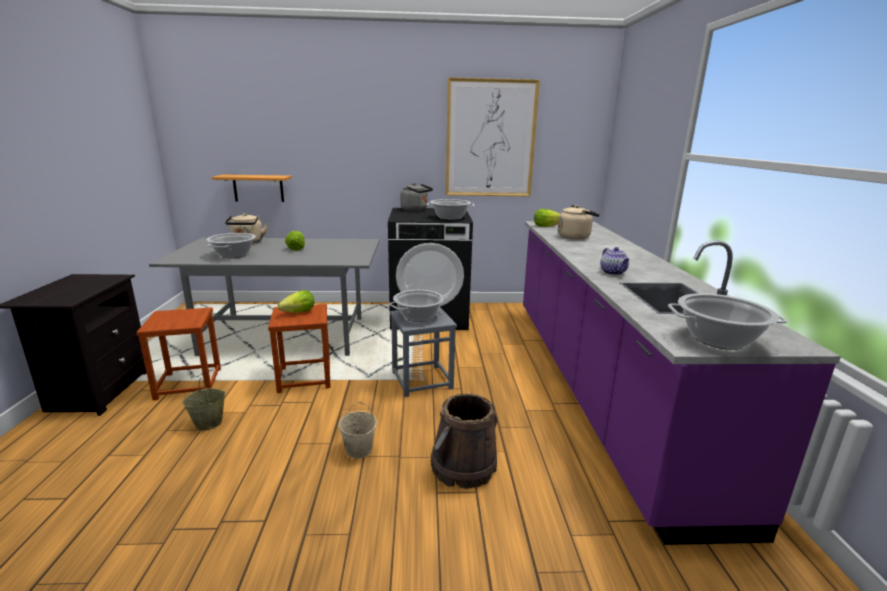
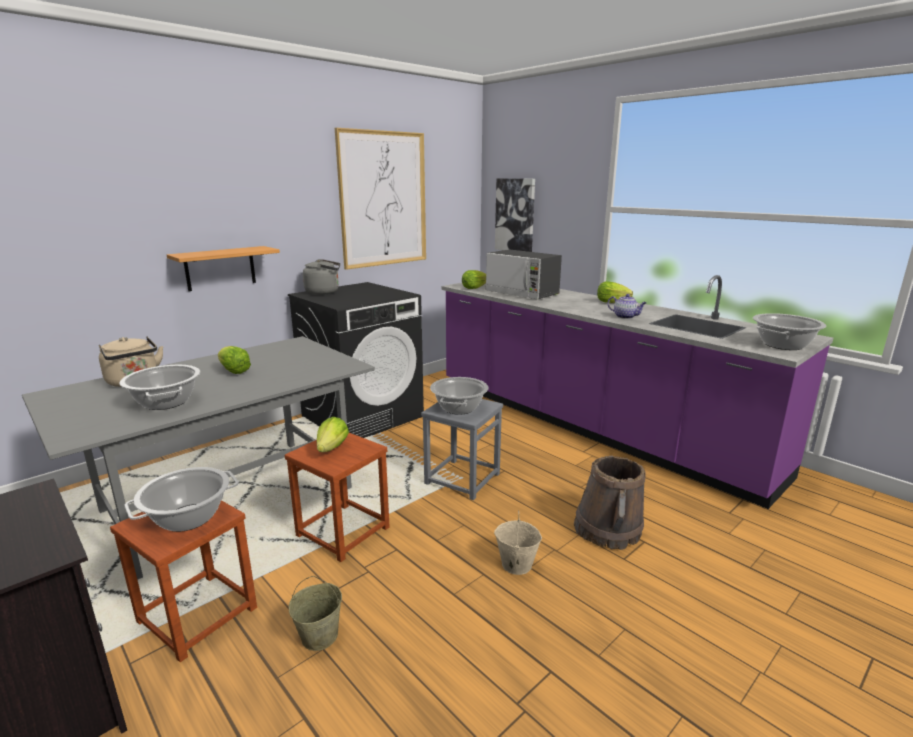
camera: 40 degrees left, 0 degrees up
shelf [211,174,292,202] -> shelf moved to [167,246,280,291]
cooking pot [427,199,474,220] -> cooking pot moved to [125,467,239,532]
beige kettle [558,205,600,239] -> microwave [486,249,562,299]
none -> picture [495,178,535,252]
none -> lettuce [597,282,633,303]

